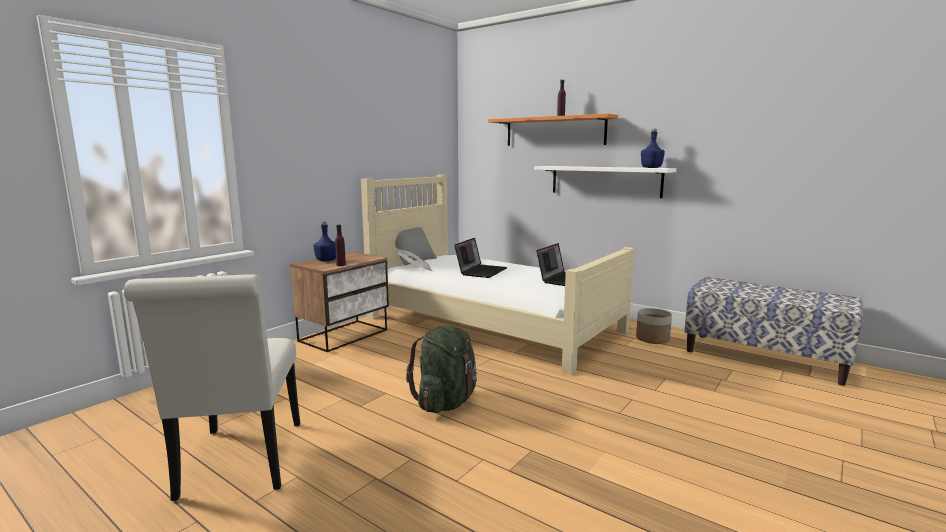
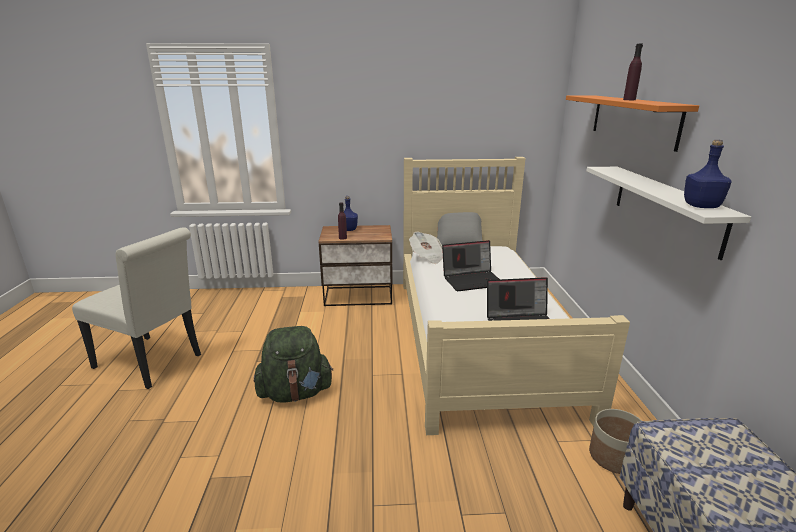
camera: 50 degrees right, 10 degrees up
white chair [124,274,300,501] -> white chair turned 105 degrees counterclockwise [72,227,201,389]

